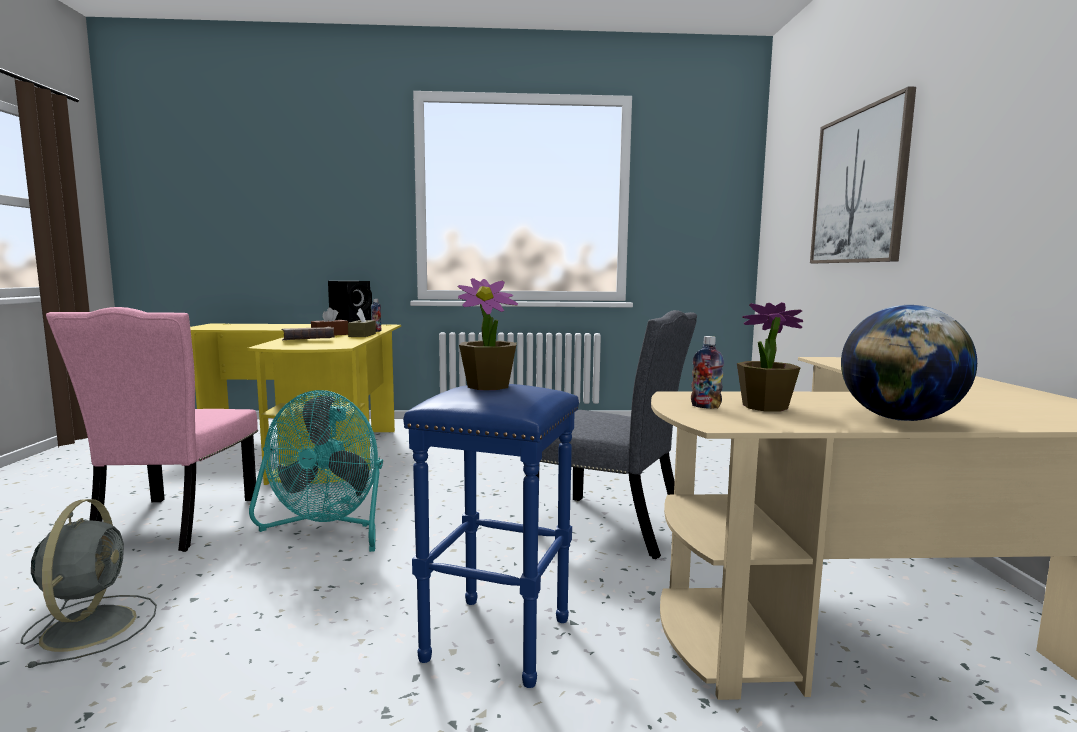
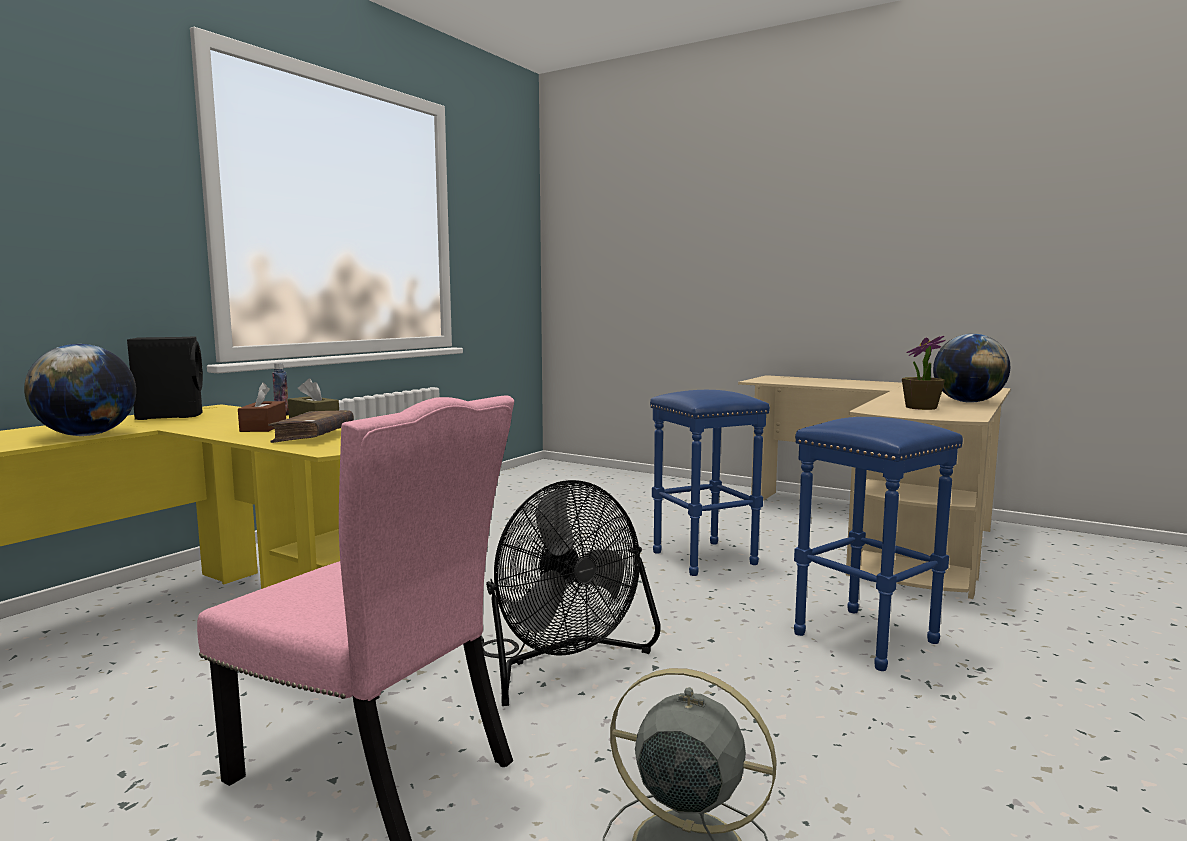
camera: 55 degrees left, 0 degrees up
turquoise fan [249,390,383,552] -> black fan [481,480,661,706]
potted plant [457,278,518,390] -> none
grey chair [526,310,697,559] -> blue stool [650,390,770,576]
bottle [691,336,724,409] -> none
picture [810,86,916,263] -> none
none -> globe [24,344,136,436]

